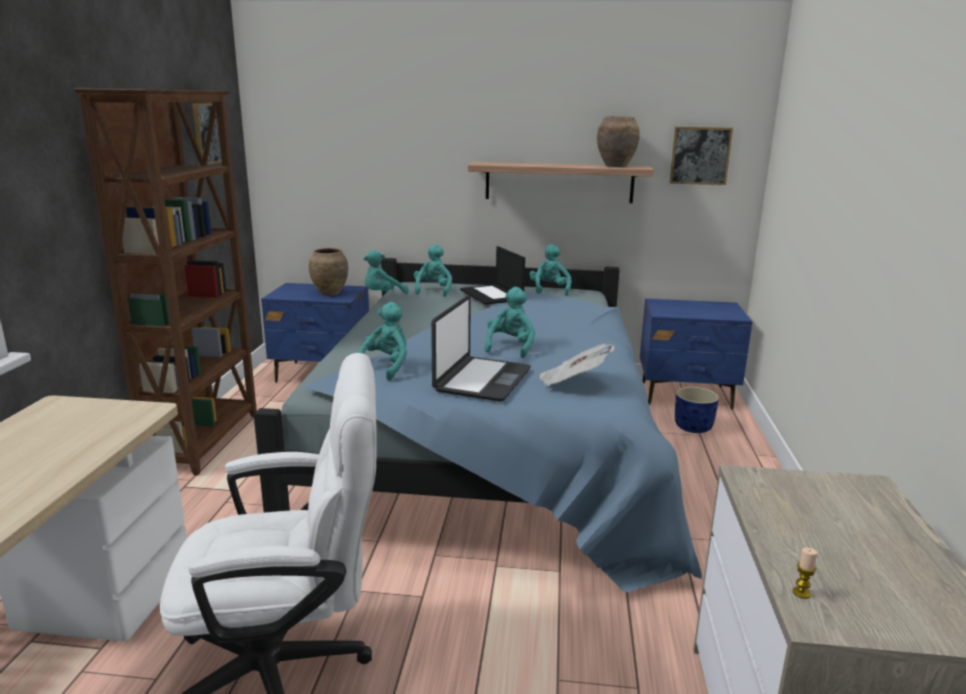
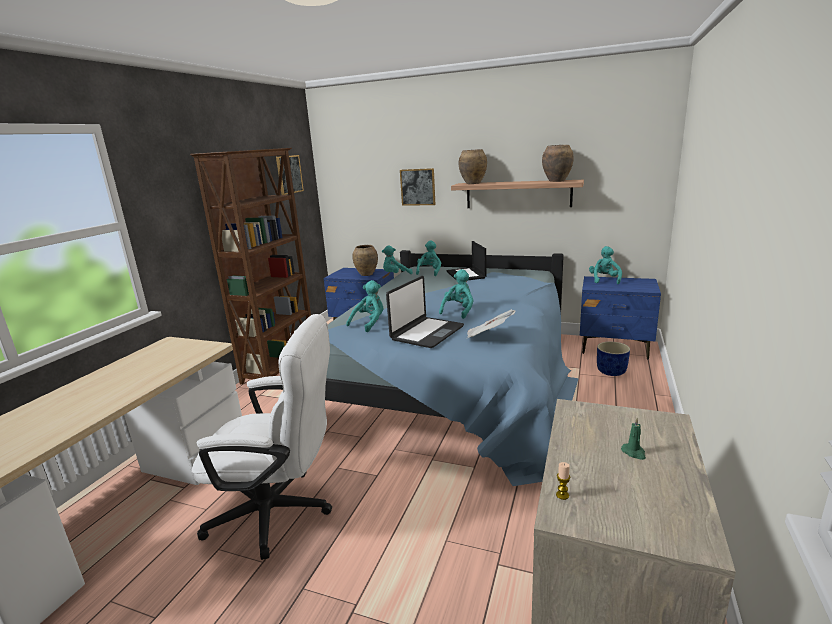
camera: 15 degrees right, 0 degrees up
turquoise plush toy [530,244,571,296] -> turquoise plush toy moved to [589,246,622,284]
picture [670,127,733,185] -> picture moved to [400,168,436,206]
none -> brown vase [459,149,487,184]
none -> green candle [621,418,646,460]

